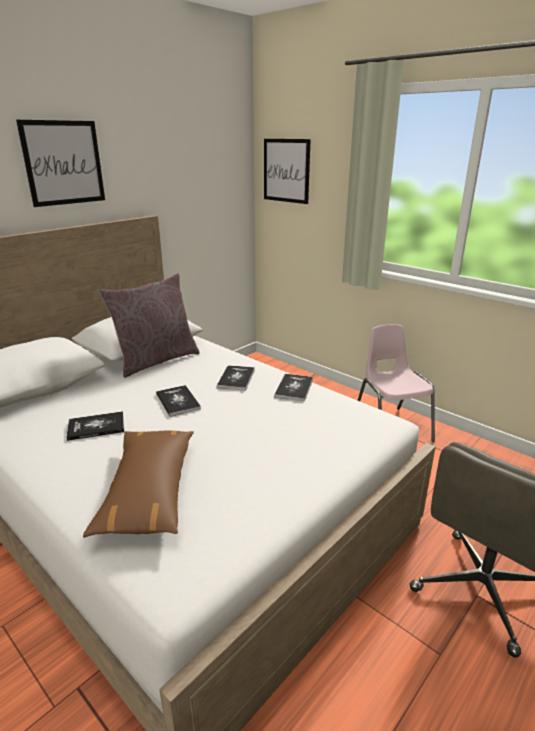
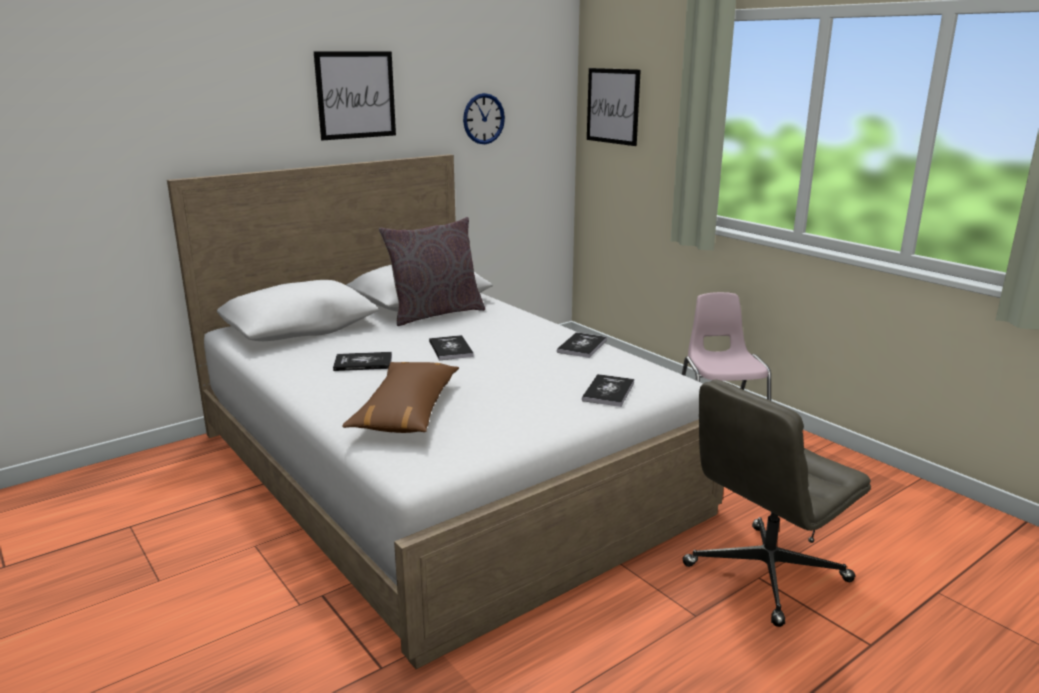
camera: 10 degrees right, 5 degrees down
book [217,365,255,391] -> book moved to [582,374,634,407]
none -> wall clock [463,93,505,144]

